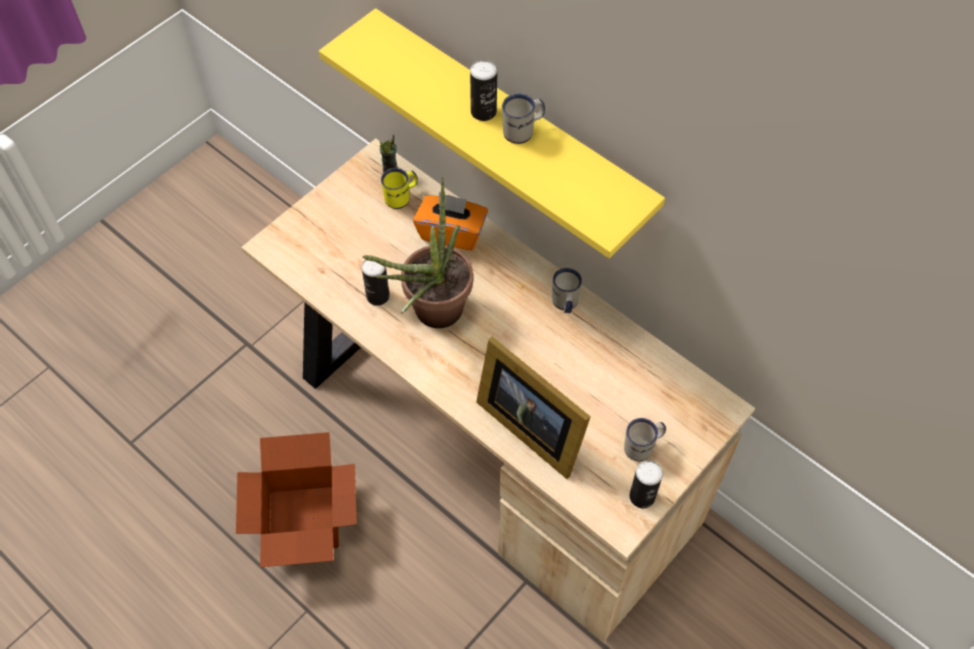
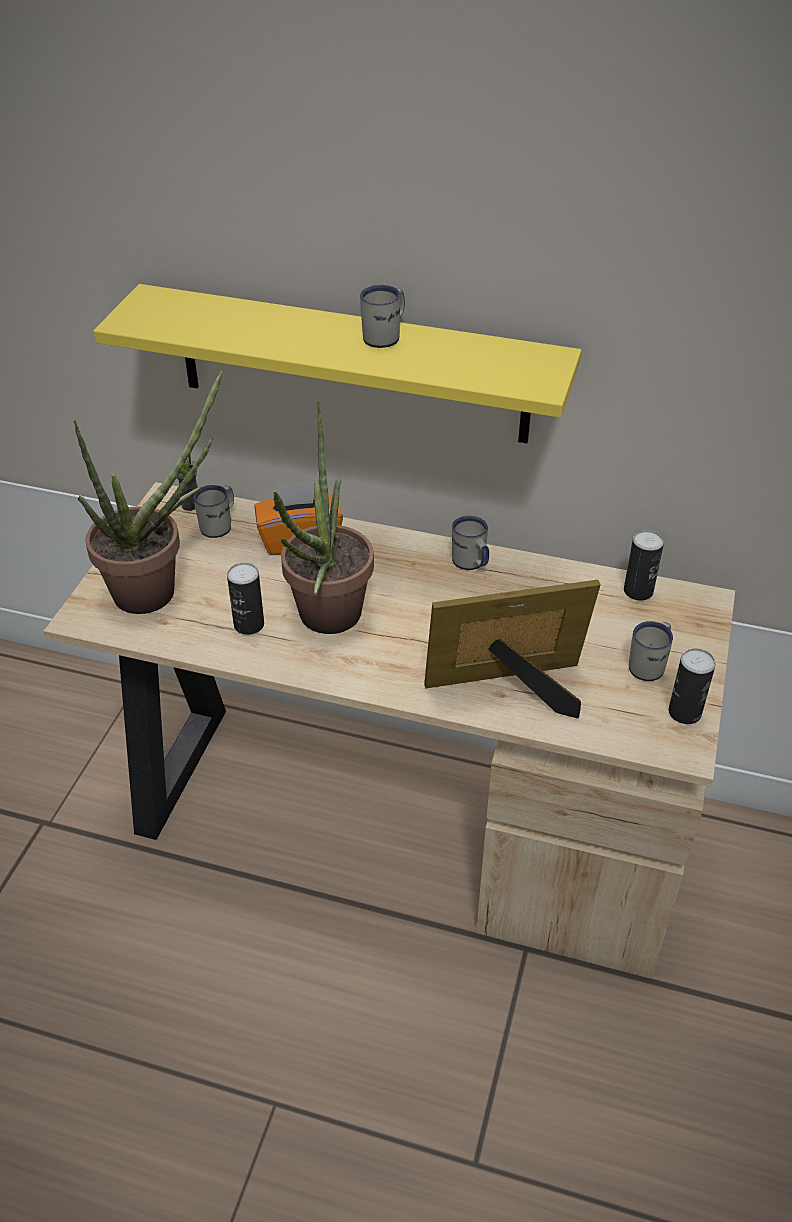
camera: 25 degrees left, 15 degrees down
cardboard box [236,432,357,567] -> none
yellow mug [381,168,418,209] -> white mug [193,485,234,538]
can [470,60,497,121] -> can moved to [624,530,664,601]
picture frame [476,337,591,479] -> picture frame turned 150 degrees clockwise [424,580,601,718]
none -> potted plant [74,370,223,614]

